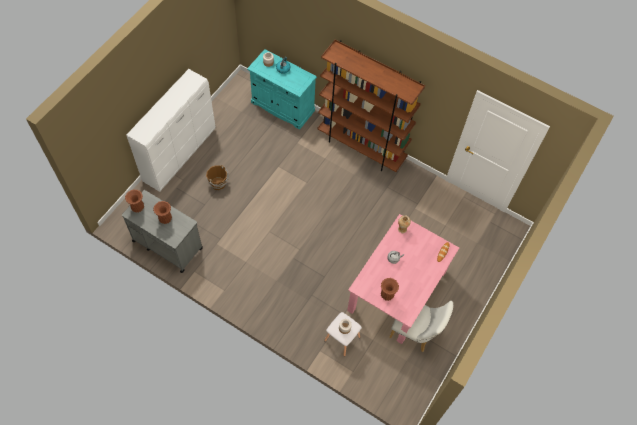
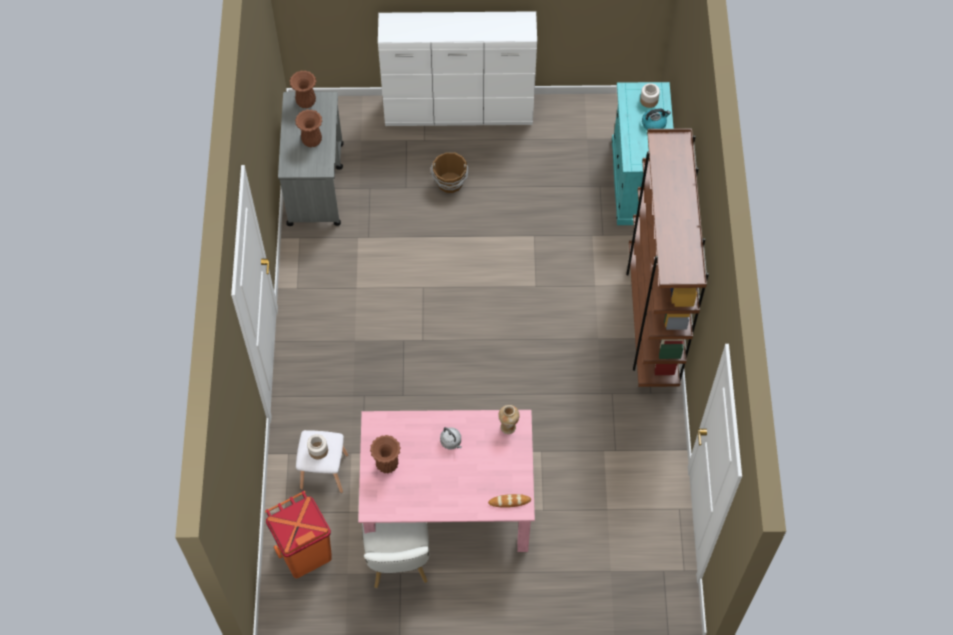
camera: 60 degrees right, 0 degrees up
none -> orange trash can [265,491,332,578]

